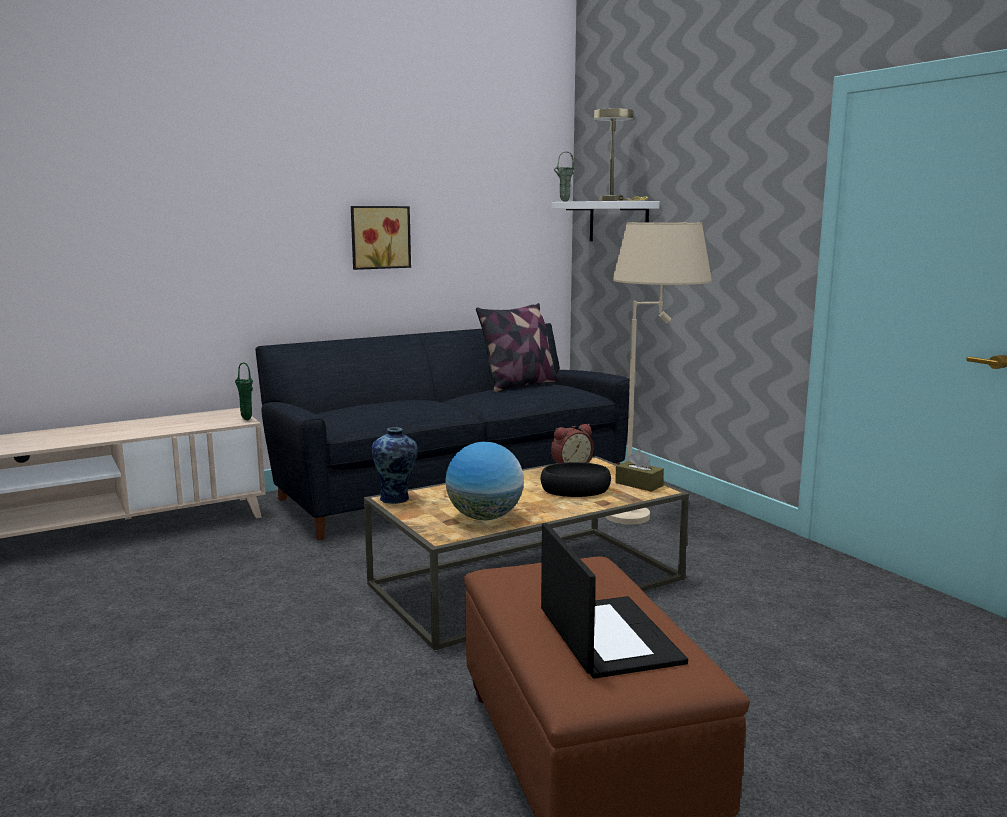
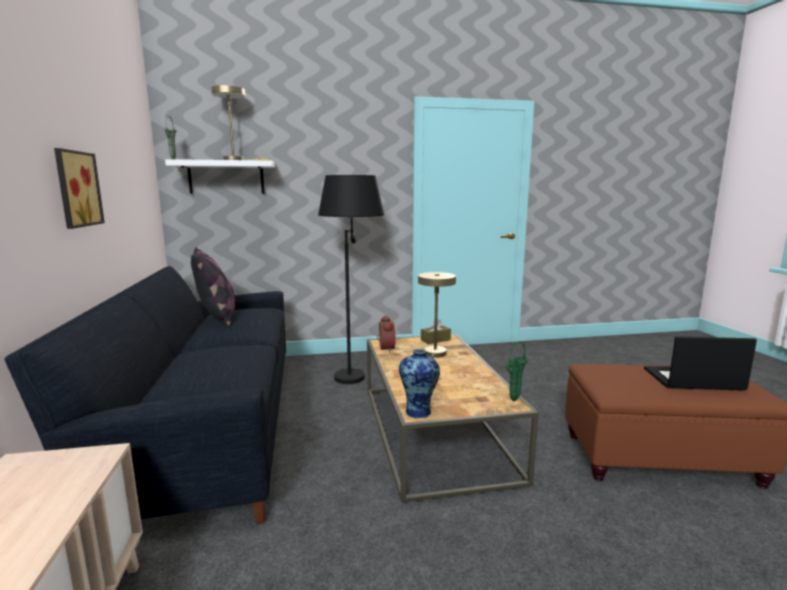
camera: 70 degrees left, 0 degrees up
green vase [235,362,253,420] -> green vase moved to [505,342,528,401]
globe [445,442,524,521] -> none
black bowl [541,462,611,497] -> beige table lamp [418,272,456,359]
beige floor lamp [606,222,712,525] -> black floor lamp [318,175,384,384]

